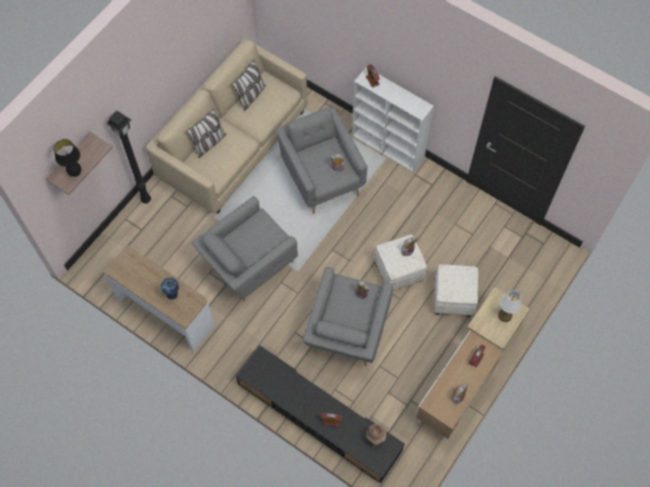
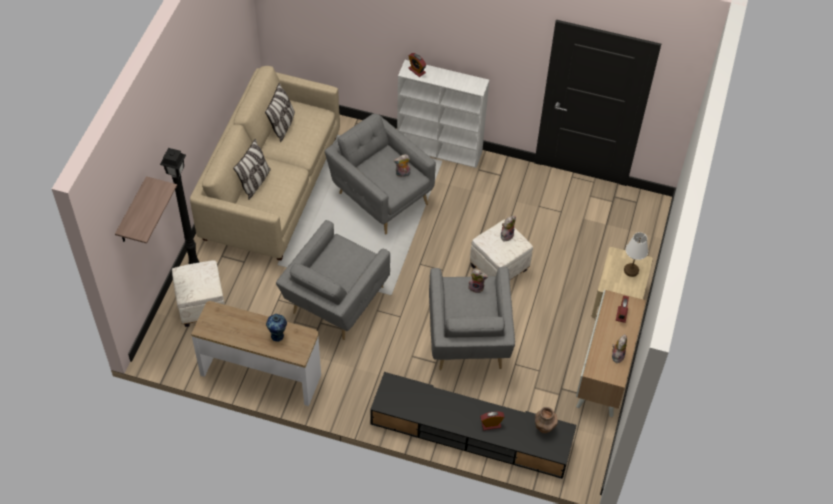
camera: 20 degrees left, 10 degrees down
black table lamp [54,139,81,177] -> none
white ottoman [434,265,478,317] -> white ottoman moved to [172,260,225,327]

